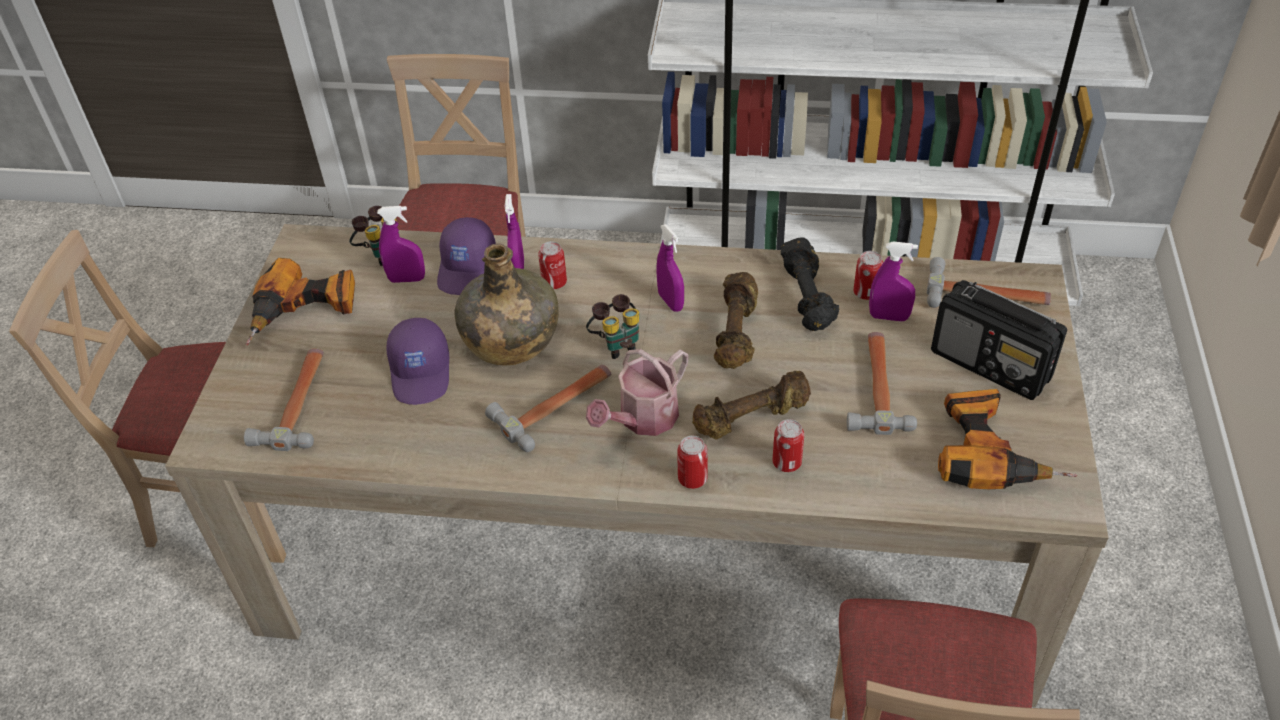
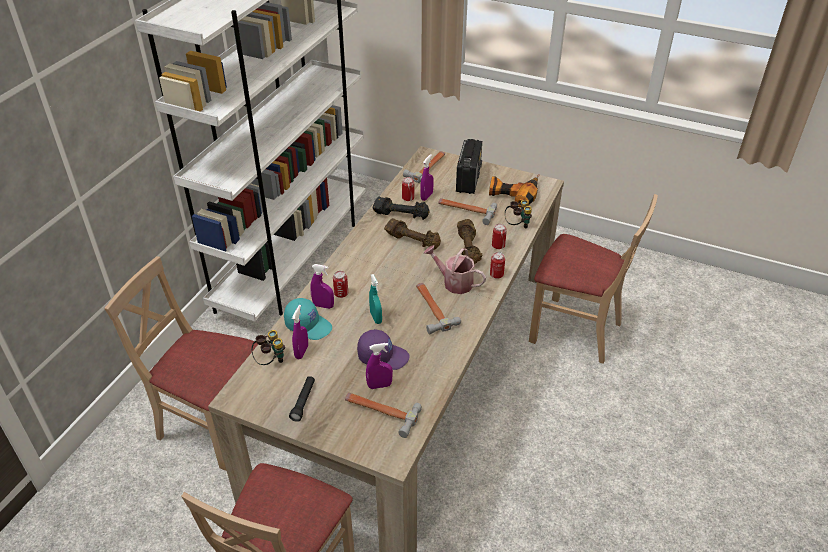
camera: 75 degrees left, 5 degrees down
power drill [246,258,355,345] -> black flashlight [289,376,315,422]
purple cap [437,217,496,295] -> turquoise cap [284,298,332,340]
green bottle [454,244,559,365] -> turquoise spray bottle [369,274,382,324]
binoculars [586,294,639,359] -> binoculars moved to [505,200,532,229]
watering can [586,349,689,436] -> watering can turned 150 degrees clockwise [424,245,486,294]
purple spray bottle [657,224,684,312] -> purple spray bottle moved to [366,343,393,389]
radio [931,280,1067,400] -> radio turned 45 degrees counterclockwise [456,139,482,194]

